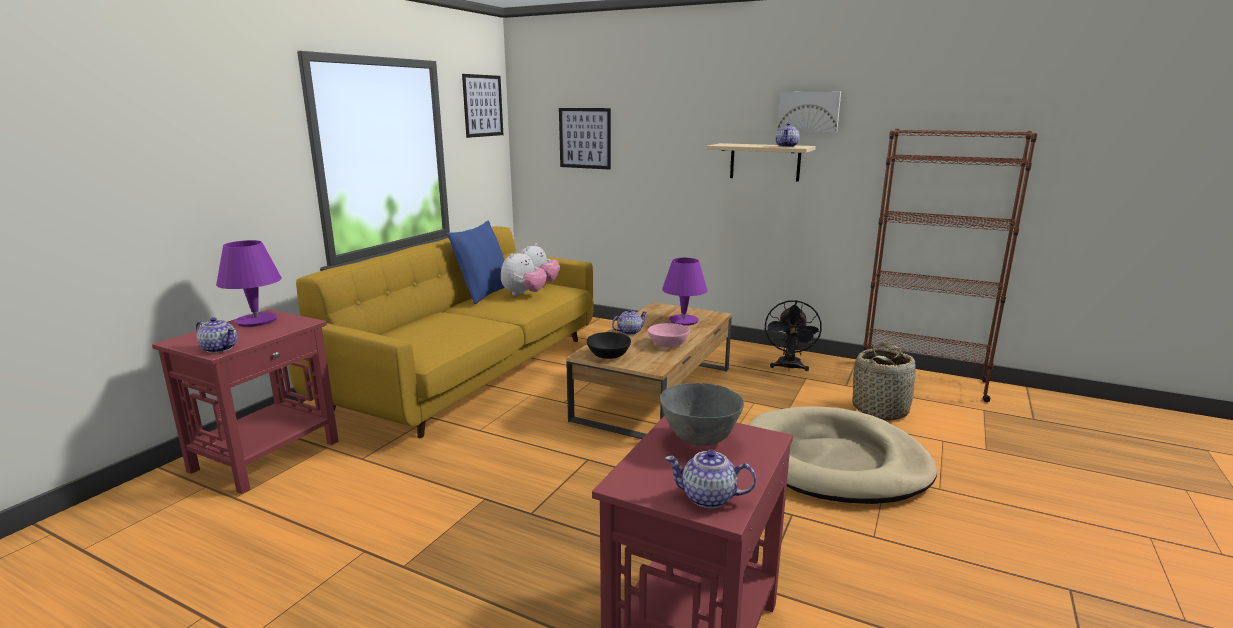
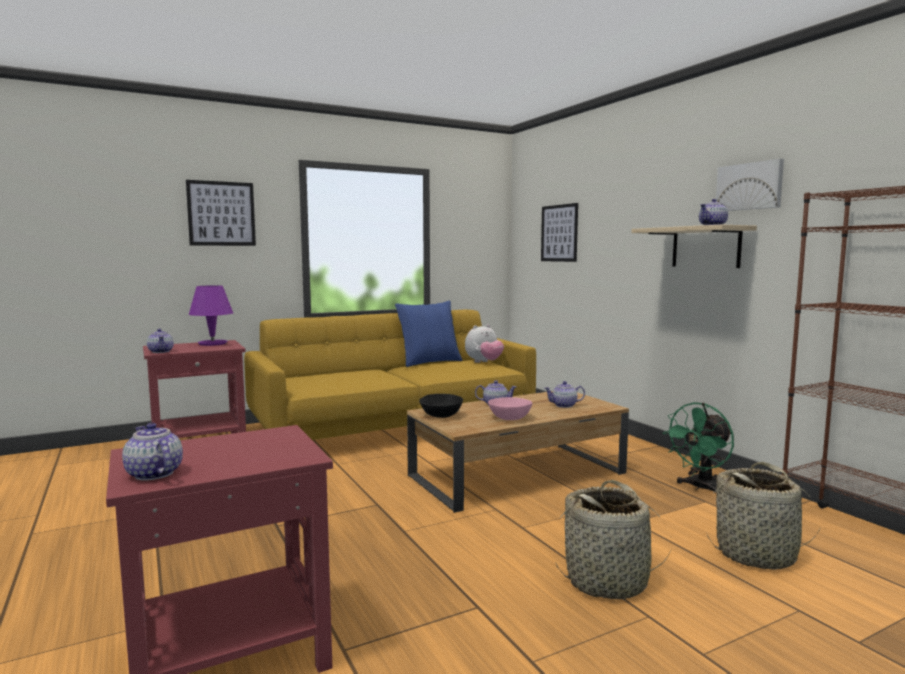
camera: 35 degrees right, 10 degrees down
picture [462,74,503,138] -> picture moved to [186,180,256,246]
plush toy [501,250,547,296] -> none
grey bowl [660,383,744,446] -> none
purple table lamp [662,258,708,326] -> teapot [545,381,585,408]
beige dog bed [748,406,937,504] -> basket [555,480,671,599]
black fan [764,300,822,371] -> green fan [663,402,734,494]

